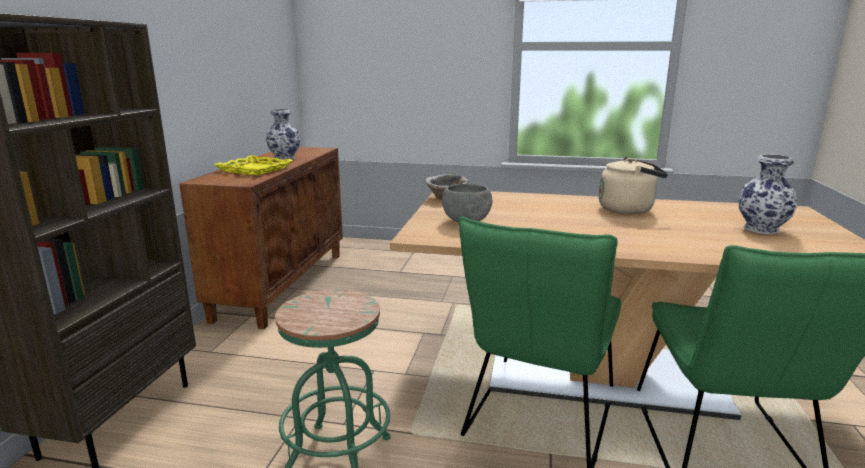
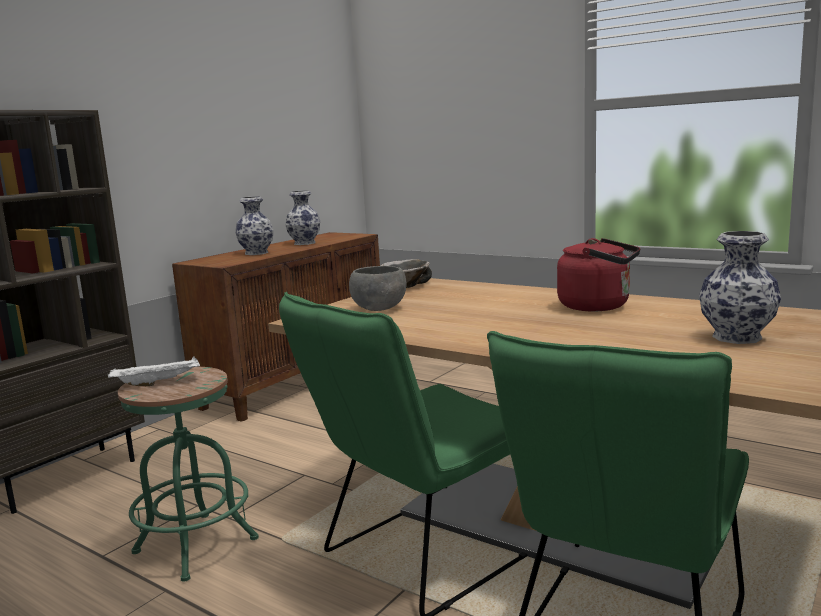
camera: 25 degrees right, 5 degrees down
yellow tray [214,155,294,176] -> vase [235,196,274,255]
beige kettle [599,157,668,214] -> red kettle [557,238,640,311]
none -> white tray [108,357,200,386]

